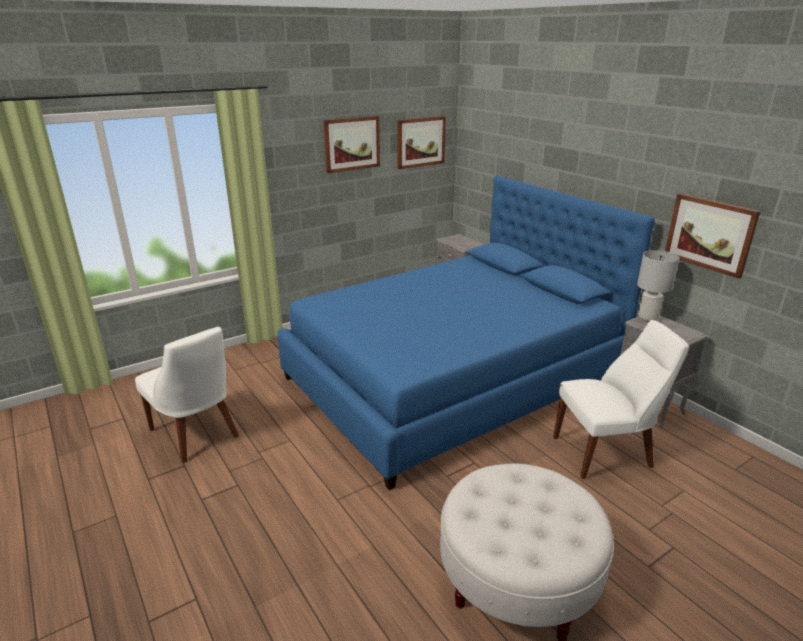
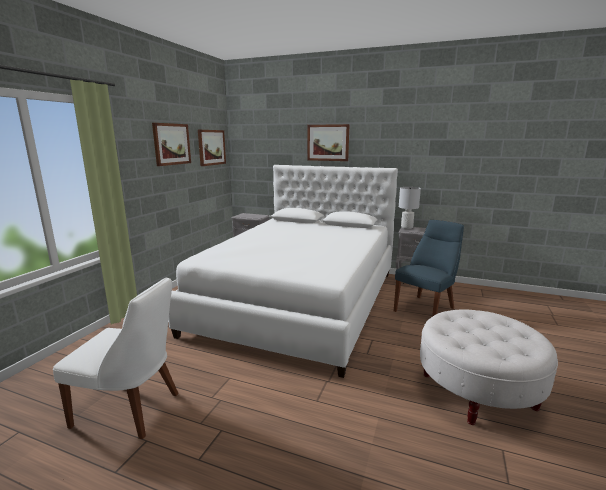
camera: 35 degrees left, 10 degrees down
blue bed [278,176,655,490] -> white bed [168,165,398,378]
white chair [553,320,689,479] -> blue chair [394,220,464,317]
picture [665,193,760,279] -> picture moved to [307,124,350,161]

